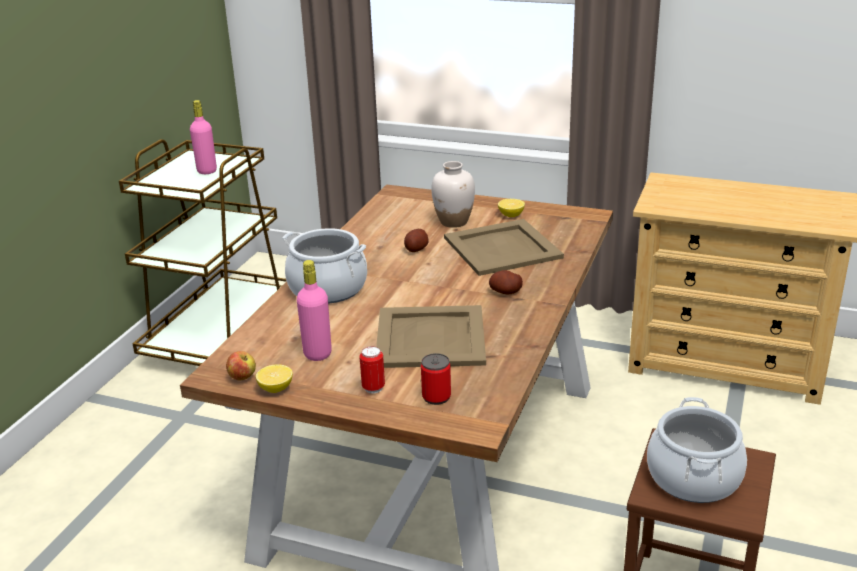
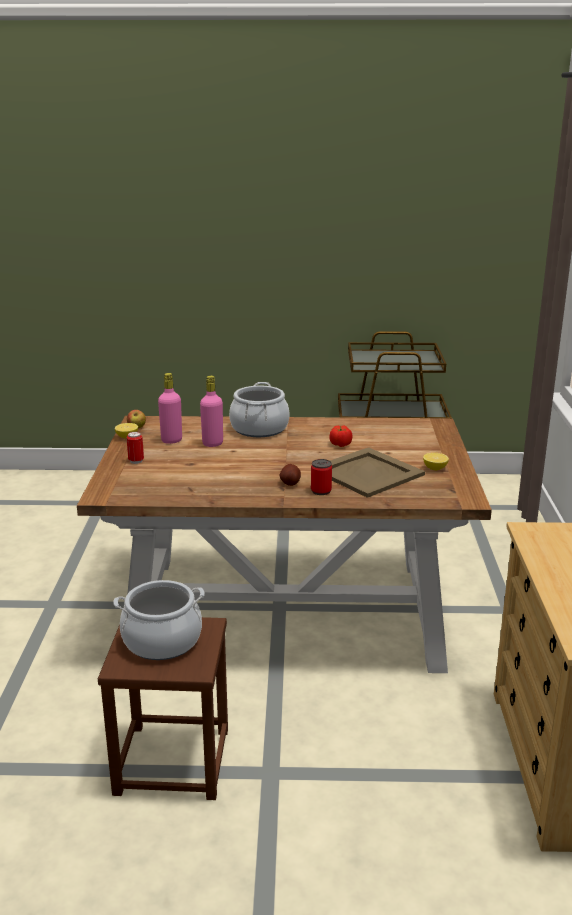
camera: 70 degrees right, 5 degrees down
pink bottle [190,100,217,174] -> pink bottle moved to [200,376,223,447]
beige tray [376,305,486,368] -> none
potato [404,229,428,252] -> tomato [329,425,352,447]
can [421,353,451,405] -> can moved to [311,459,332,495]
white vase [431,161,475,228] -> none

